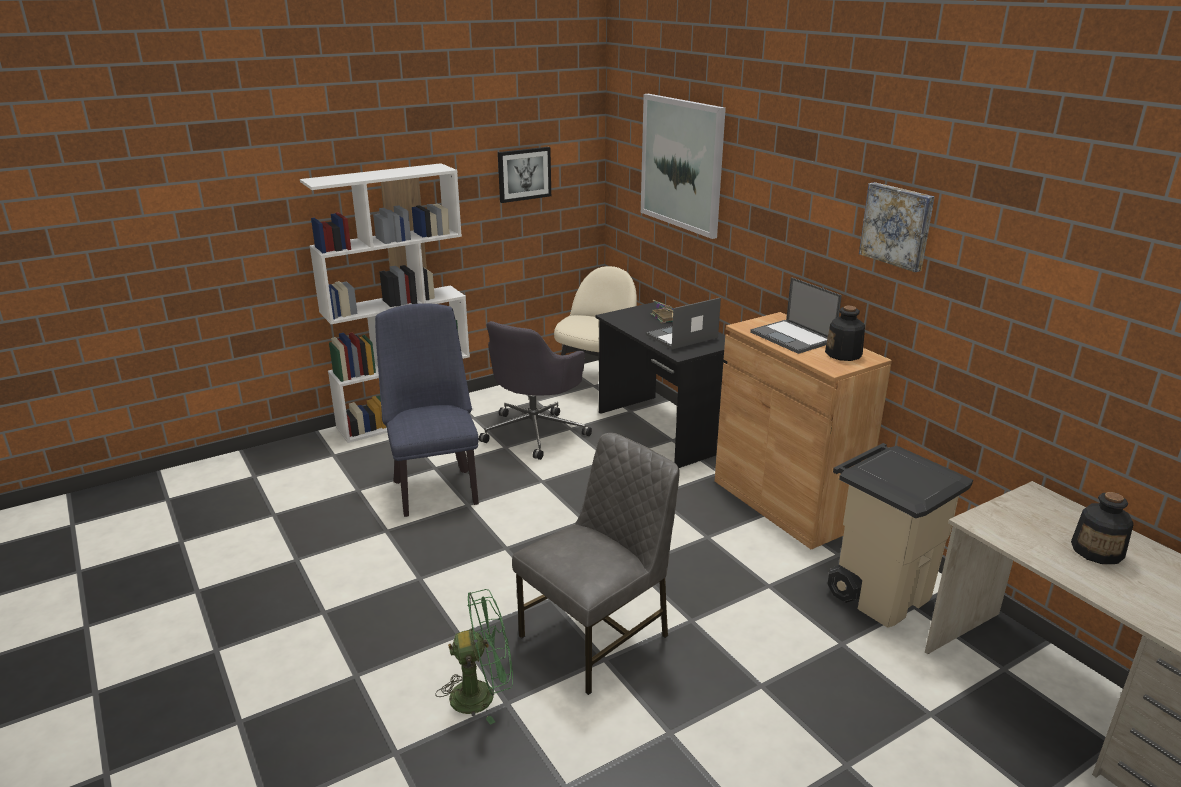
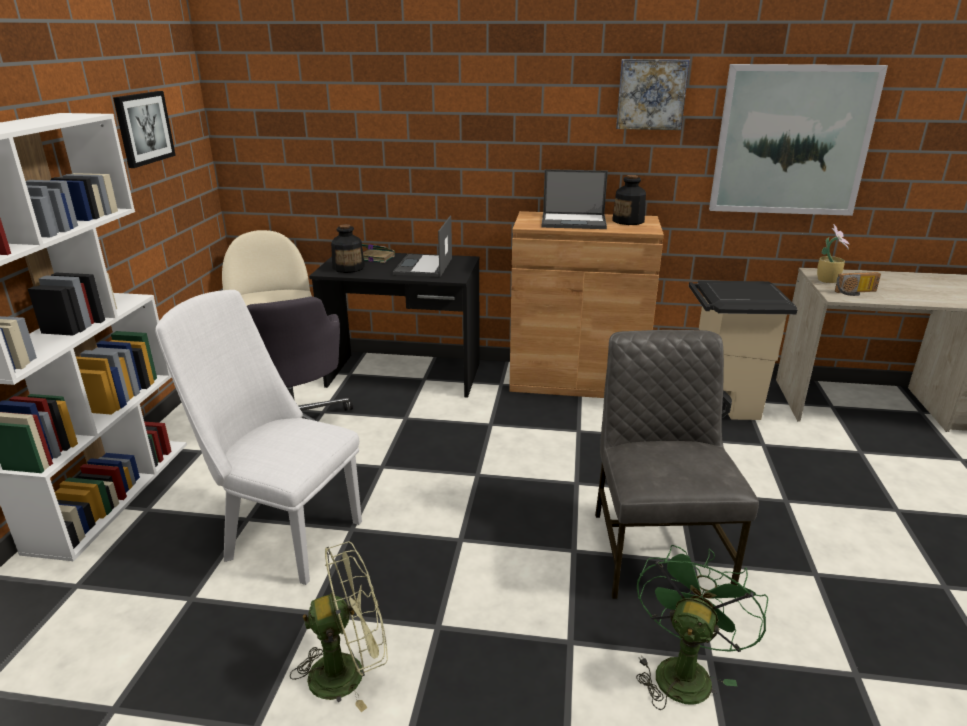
camera: 50 degrees left, 0 degrees up
blue chair [375,303,479,517] -> white chair [155,290,362,585]
picture [641,94,726,239] -> picture moved to [709,64,888,216]
bottle [1071,492,1134,564] -> bottle moved to [331,224,365,273]
none -> green fan [290,542,388,712]
none -> potted plant [817,224,850,283]
none -> radio [835,272,881,296]

